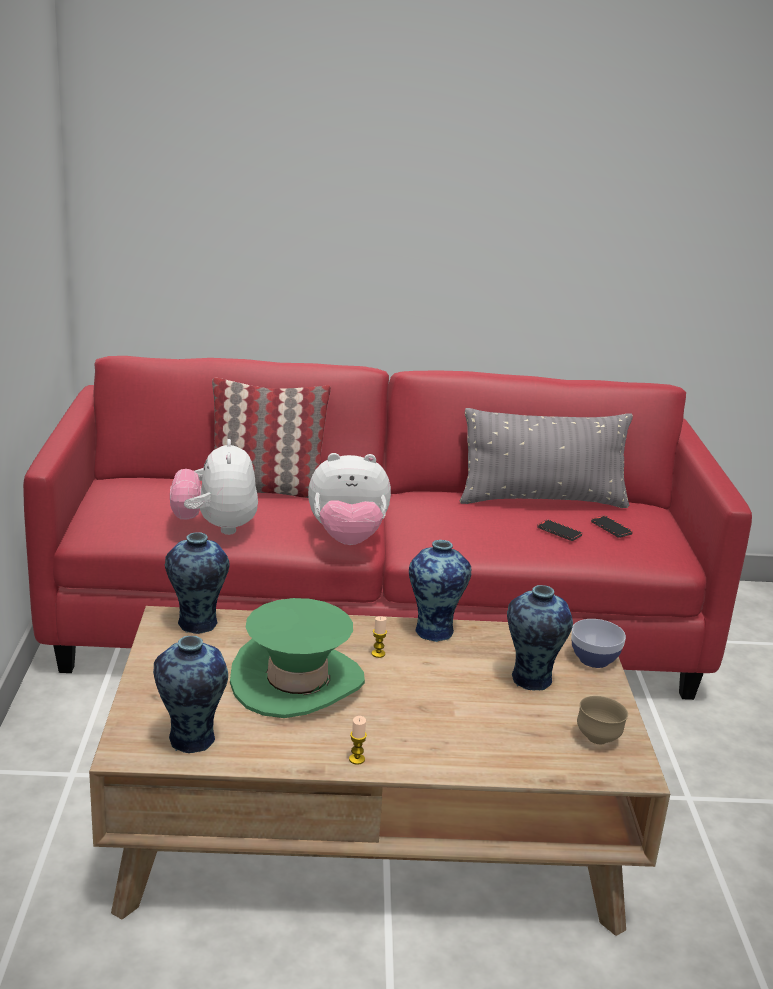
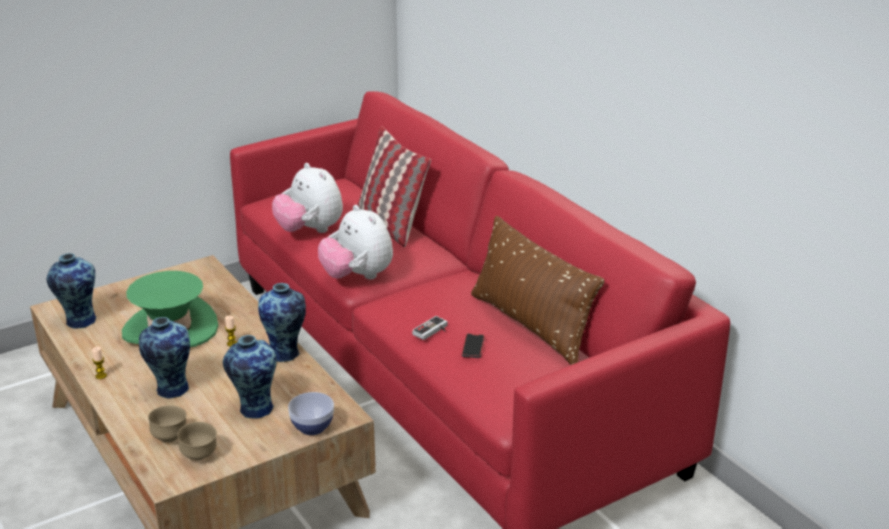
camera: 60 degrees right, 5 degrees up
vase [165,532,229,634] -> vase moved to [139,317,190,399]
plush toy [170,439,258,535] -> plush toy turned 90 degrees counterclockwise [272,163,343,233]
grey pillow [459,408,633,508] -> brown pillow [471,215,605,365]
phone [591,516,633,538] -> none
none -> brown bowl [148,405,187,443]
none -> game controller [412,316,448,340]

